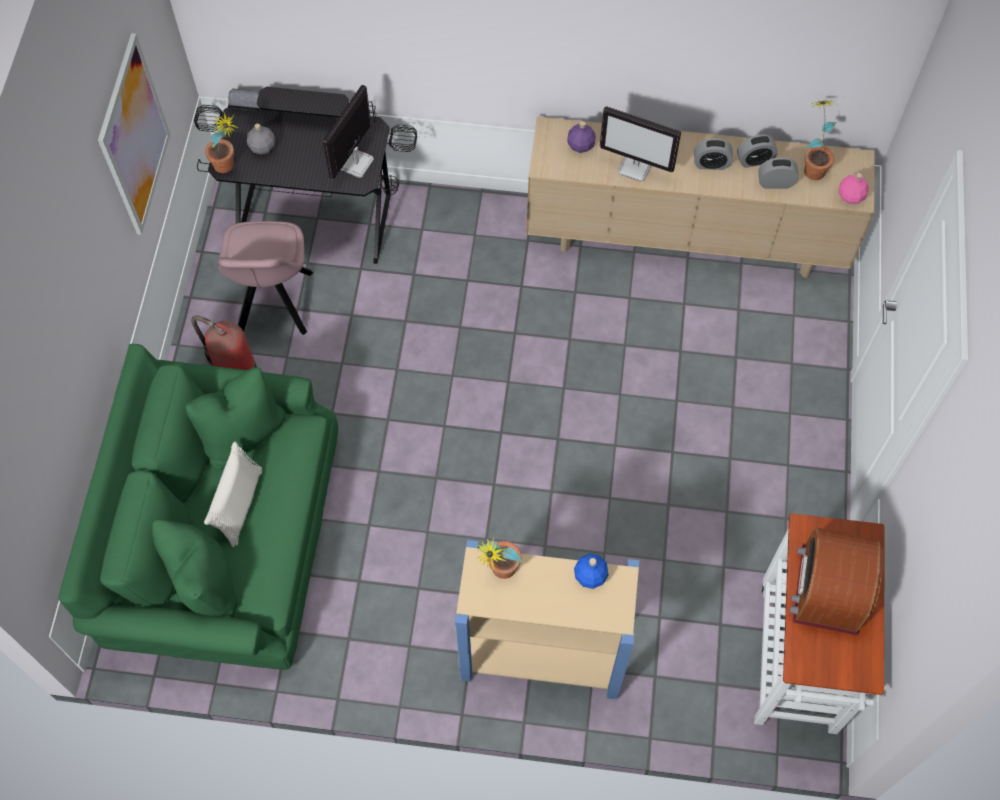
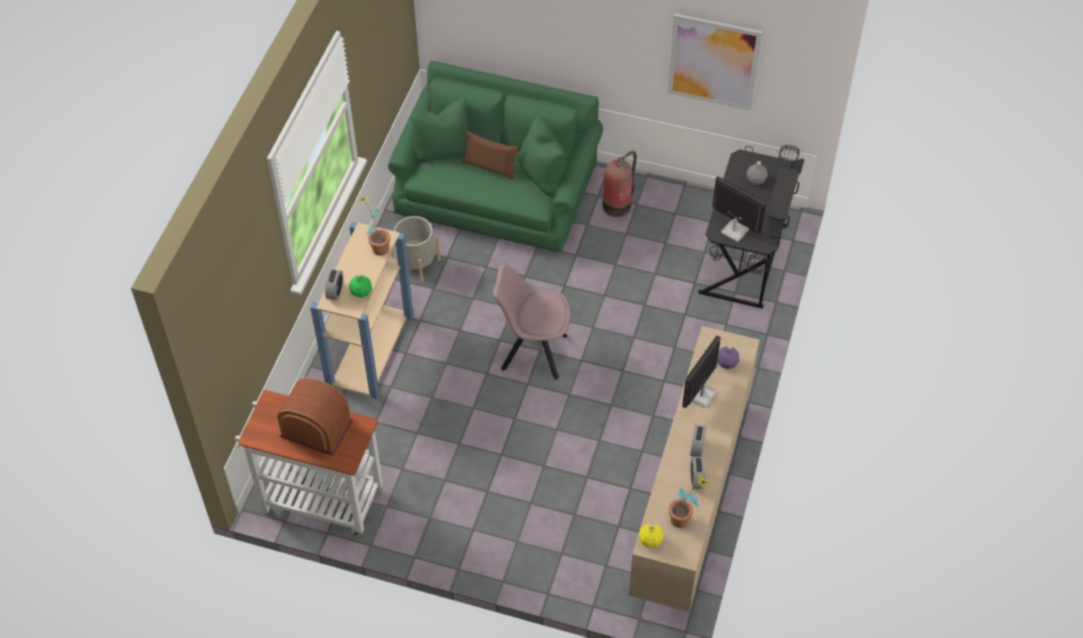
camera: 100 degrees right, 10 degrees down
white pillow [204,441,262,547] -> brown pillow [462,130,519,180]
potted plant [205,113,238,173] -> none
pink chair [218,221,313,335] -> pink chair moved to [493,264,570,380]
blue bottle [574,553,608,589] -> green bottle [349,273,372,298]
alarm clock [758,157,799,189] -> alarm clock moved to [325,269,343,300]
pink bottle [838,173,869,204] -> yellow bottle [639,523,664,548]
none -> grey planter [391,216,440,283]

